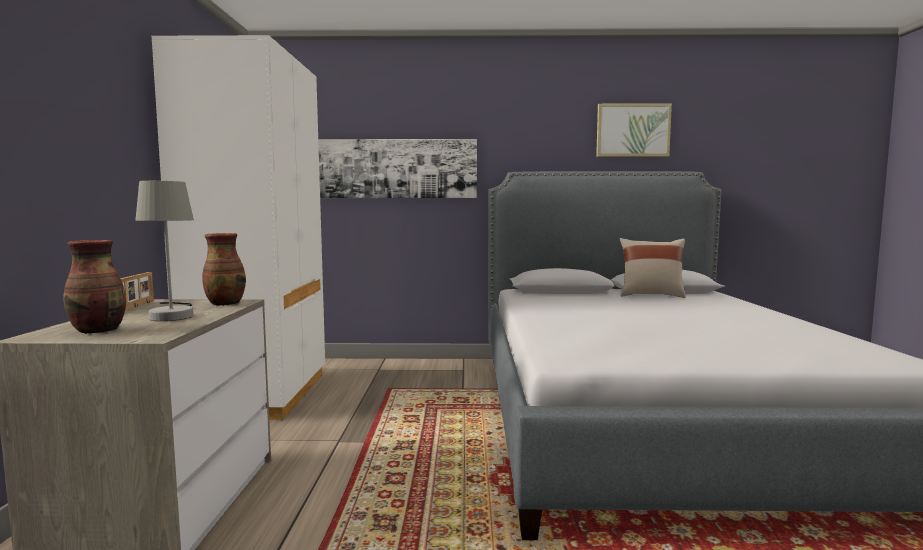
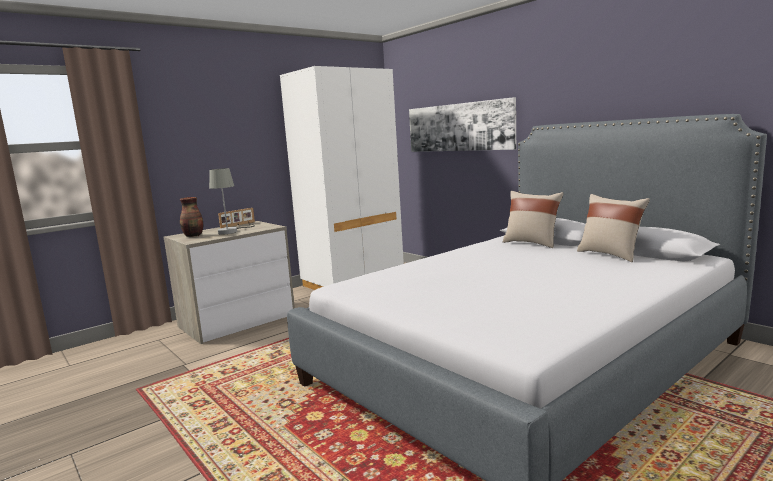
camera: 50 degrees right, 5 degrees up
vase [202,233,246,306] -> none
picture [596,103,672,157] -> none
none -> beige pillow [503,191,564,248]

